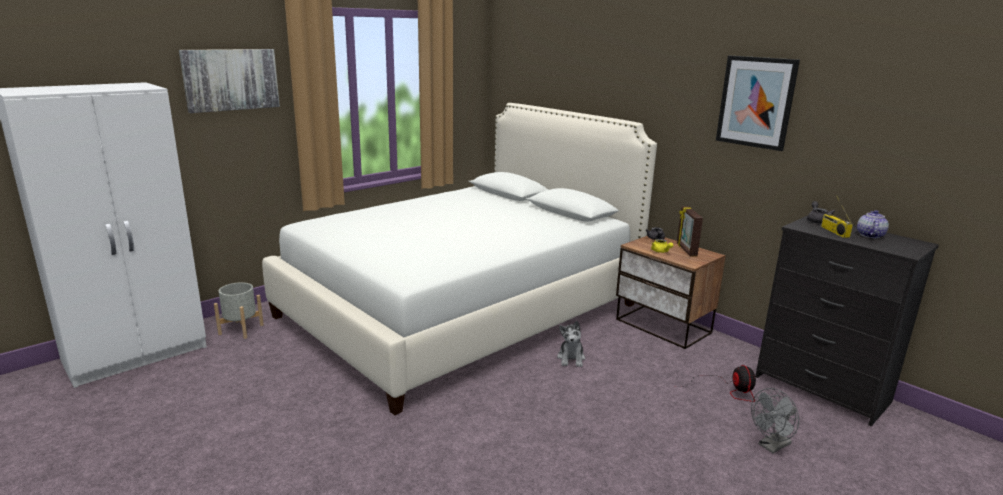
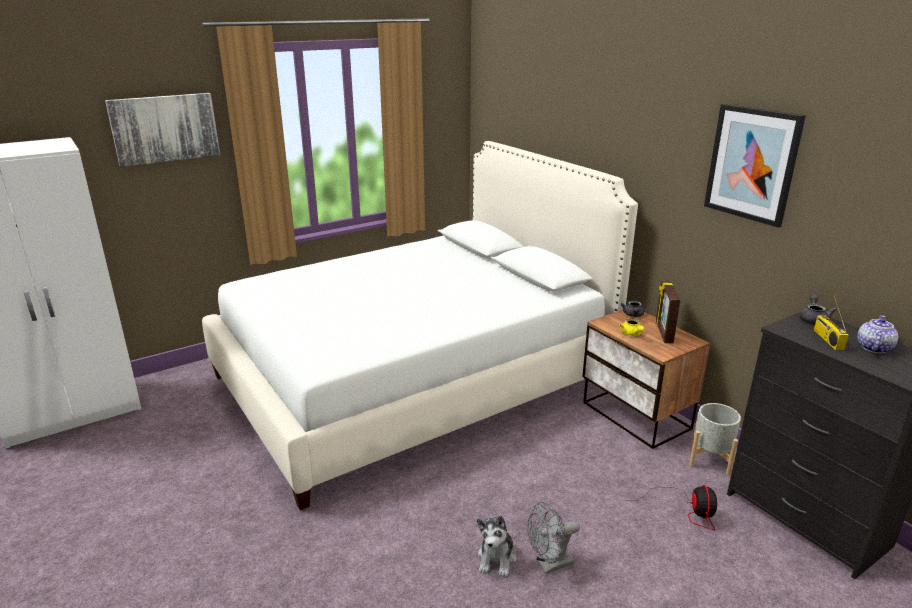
camera: 10 degrees right, 5 degrees up
grey planter [214,282,264,339] -> grey planter moved to [689,403,741,475]
plush toy [557,321,585,367] -> plush toy moved to [477,516,516,577]
grey fan [751,388,799,453] -> grey fan moved to [527,502,580,574]

